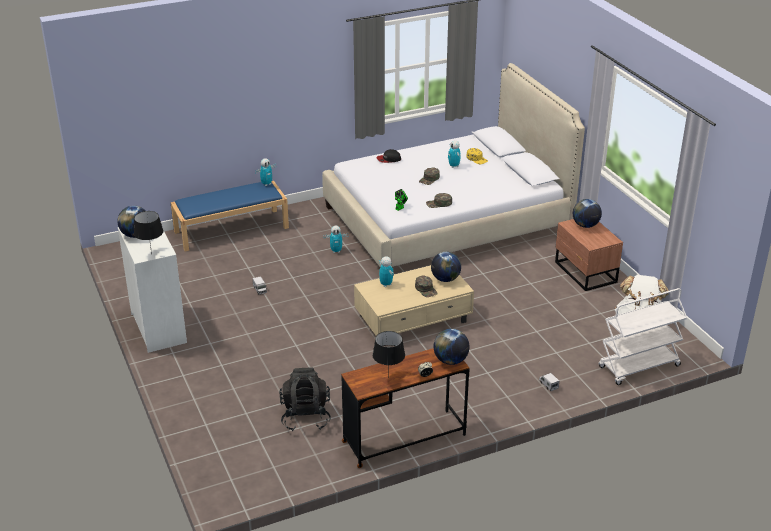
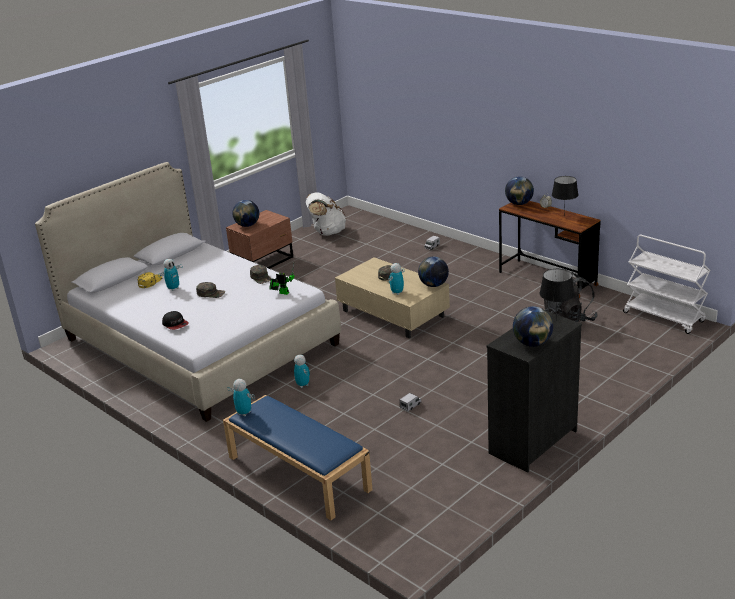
camera: 110 degrees left, 5 degrees down
white dresser [118,227,187,353] -> black dresser [487,311,582,473]
globe [431,252,461,282] -> globe moved to [418,257,449,287]
white cart [599,288,687,385] -> white cart moved to [623,235,710,334]

